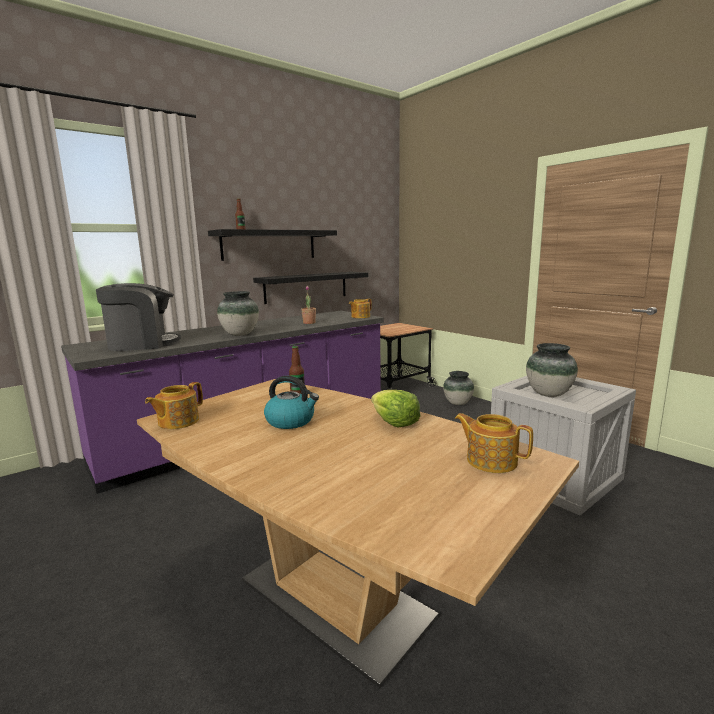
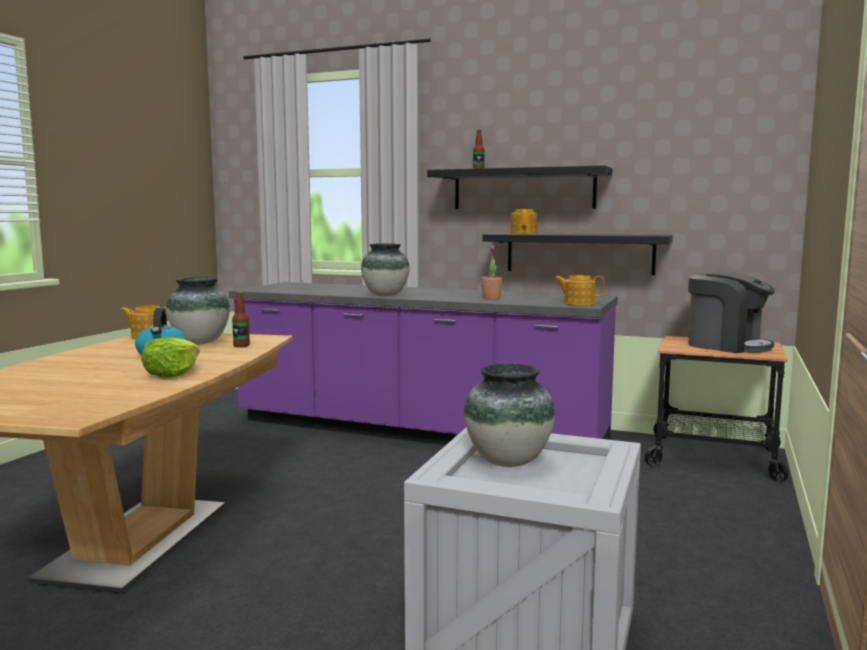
camera: 60 degrees right, 5 degrees down
coffee machine [96,283,181,351] -> coffee machine moved to [688,272,775,353]
vase [443,371,474,405] -> vase moved to [166,277,230,344]
teapot [455,413,533,473] -> teapot moved to [510,209,538,234]

